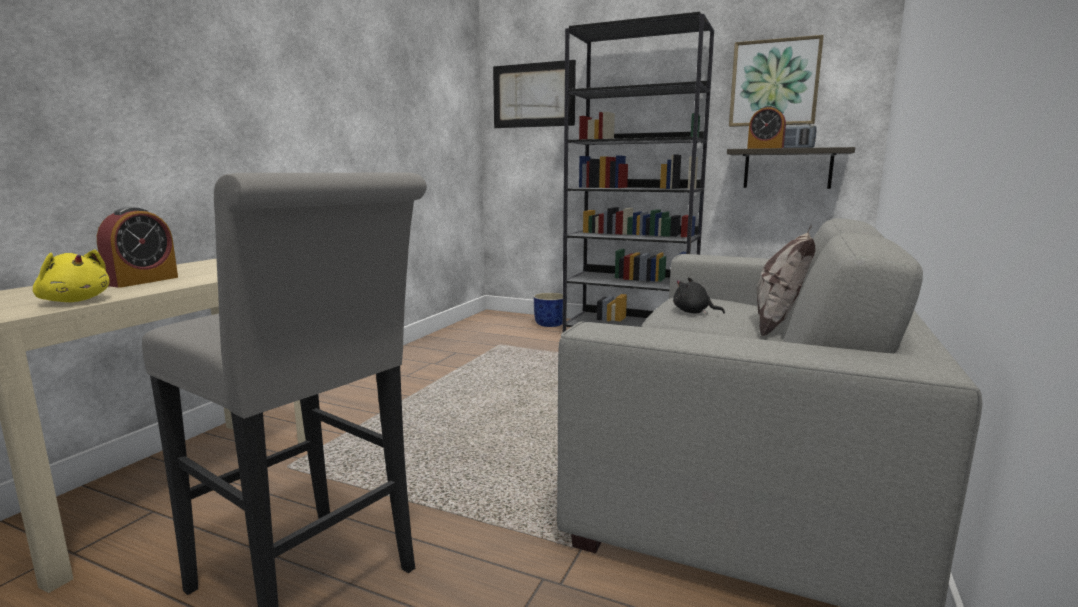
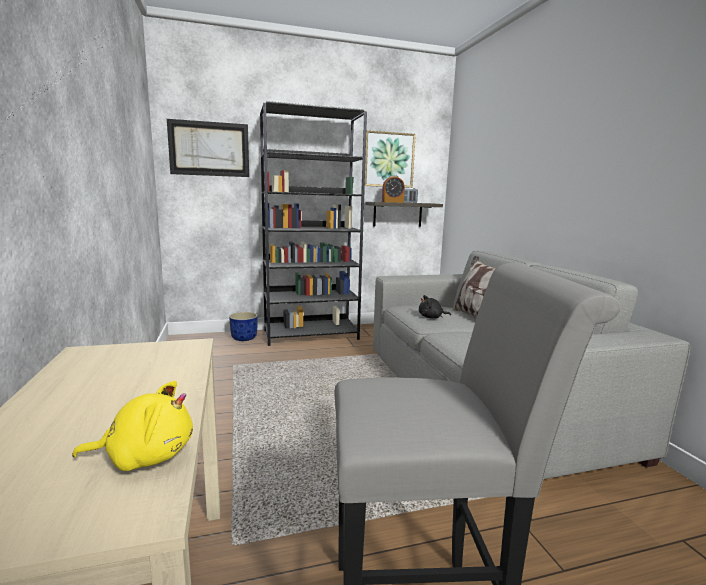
camera: 40 degrees left, 0 degrees up
alarm clock [97,207,178,288] -> none

